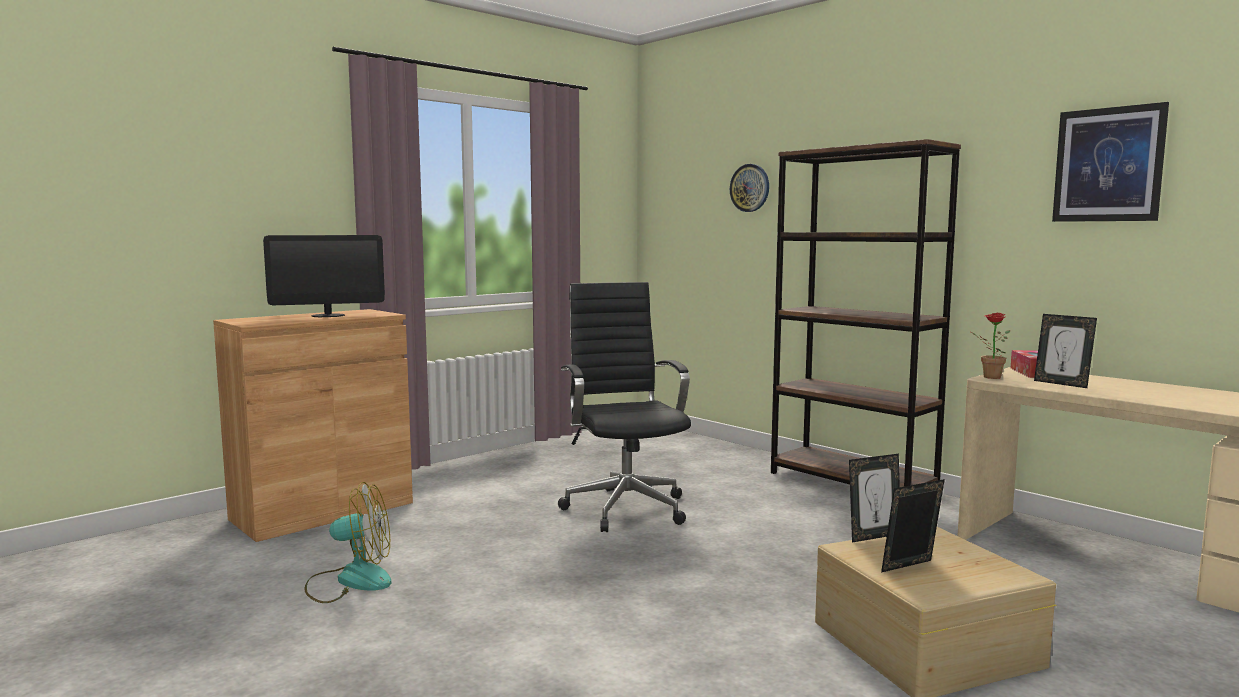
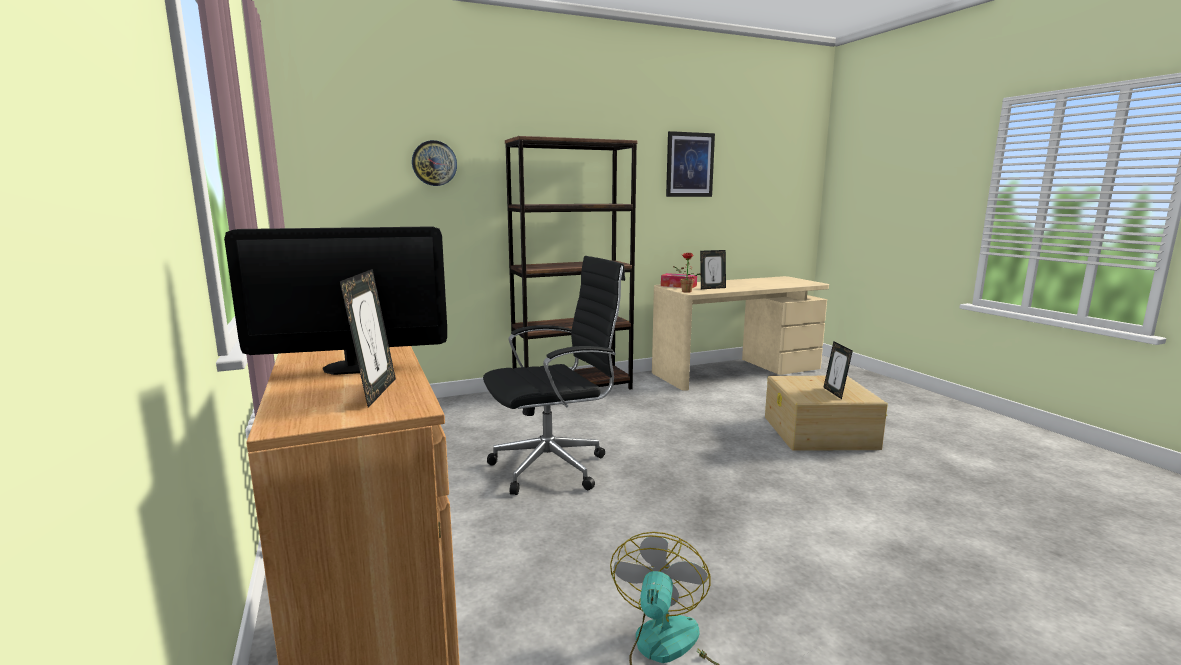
camera: 70 degrees left, 5 degrees up
monitor [263,235,385,317] -> monitor turned 75 degrees clockwise [224,226,447,375]
black office chair [558,282,691,532] -> black office chair turned 150 degrees clockwise [483,256,625,495]
picture frame [849,454,900,543] -> picture frame moved to [339,269,396,408]

